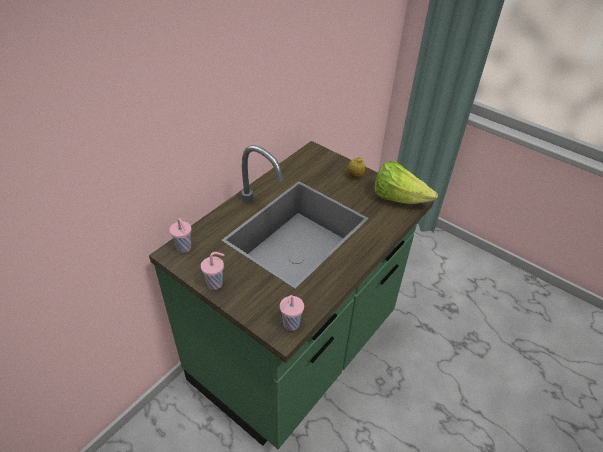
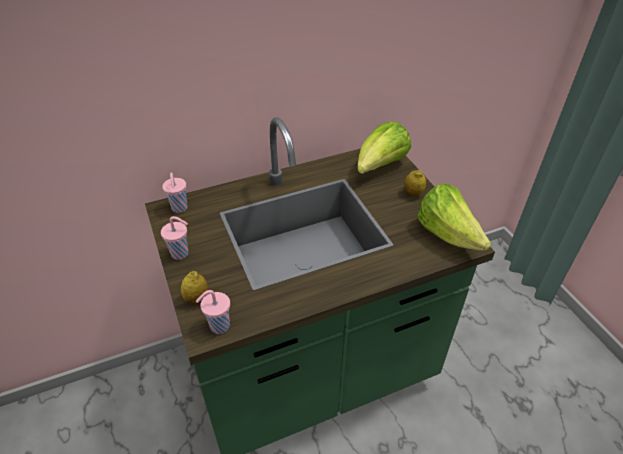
camera: 30 degrees right, 0 degrees up
none -> lemon [181,271,208,304]
none -> lettuce [357,121,411,174]

